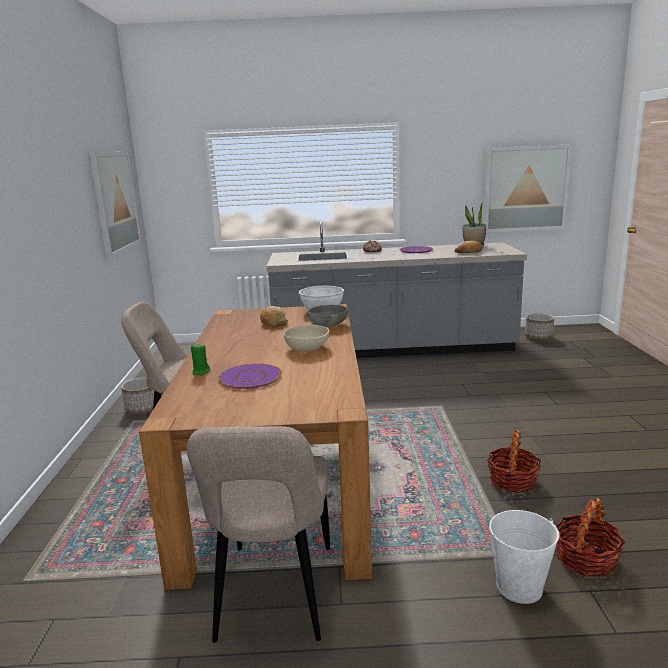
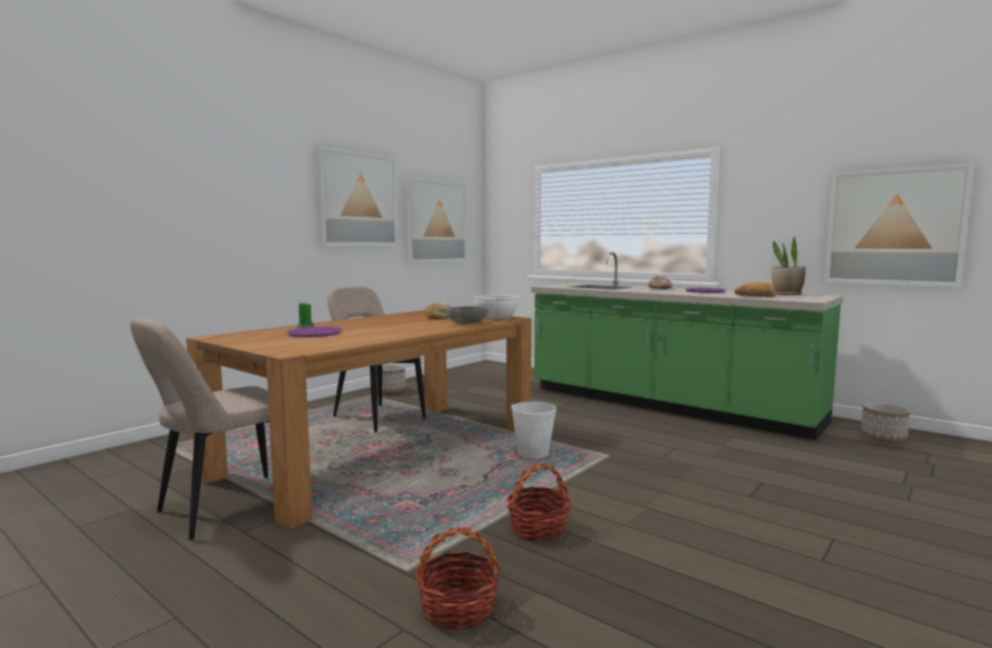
camera: 40 degrees right, 10 degrees down
grey counter [266,221,527,358] -> green counter [531,252,843,440]
beige bowl [284,325,329,351] -> none
white bucket [489,510,559,604] -> white bucket moved to [511,402,557,458]
none -> picture [317,146,398,246]

